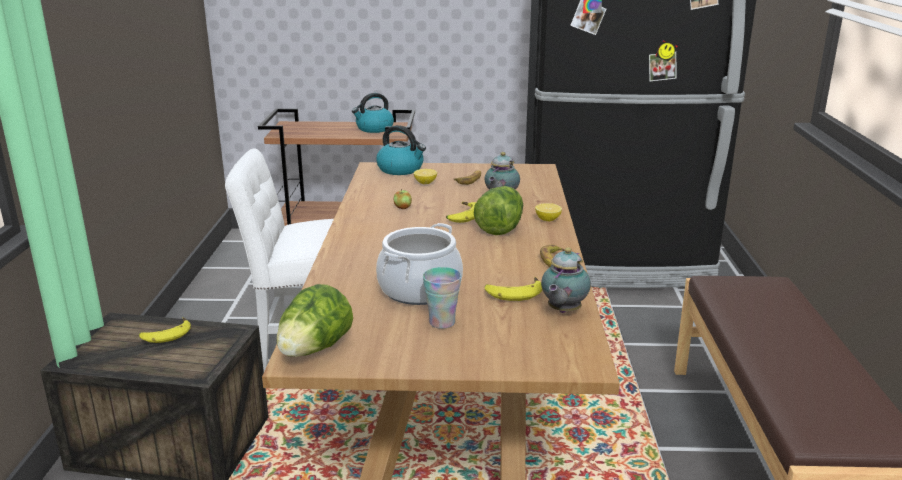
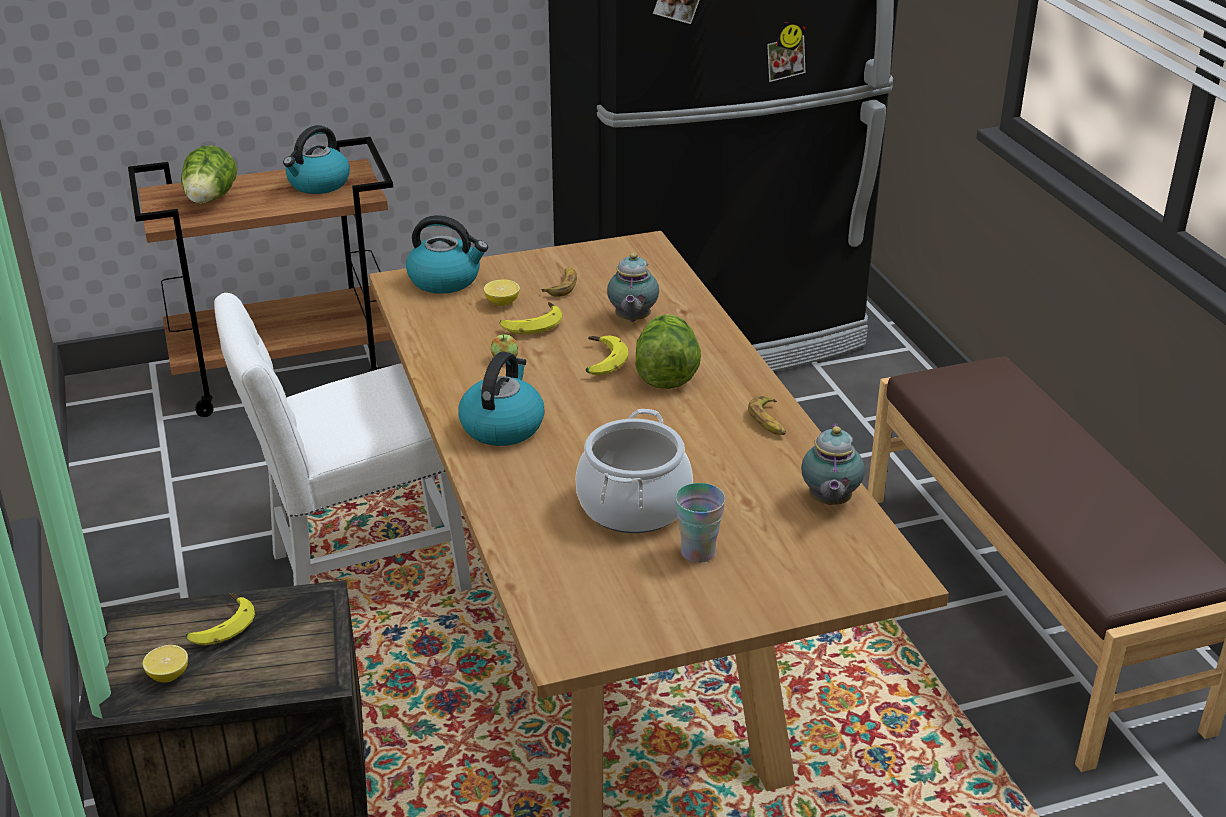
camera: 20 degrees left, 10 degrees up
lettuce [276,284,353,357] -> lettuce moved to [181,145,237,204]
banana [485,277,542,301] -> banana moved to [499,302,563,335]
lemon [535,203,562,221] -> lemon moved to [143,645,188,682]
none -> kettle [458,352,544,446]

